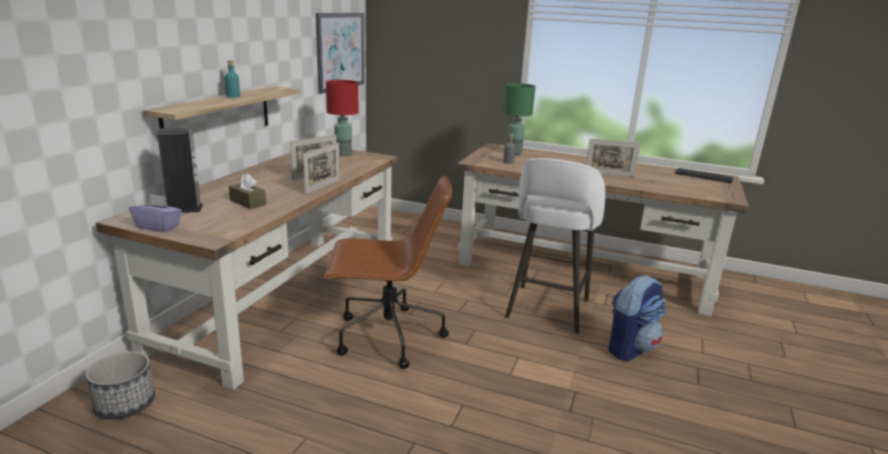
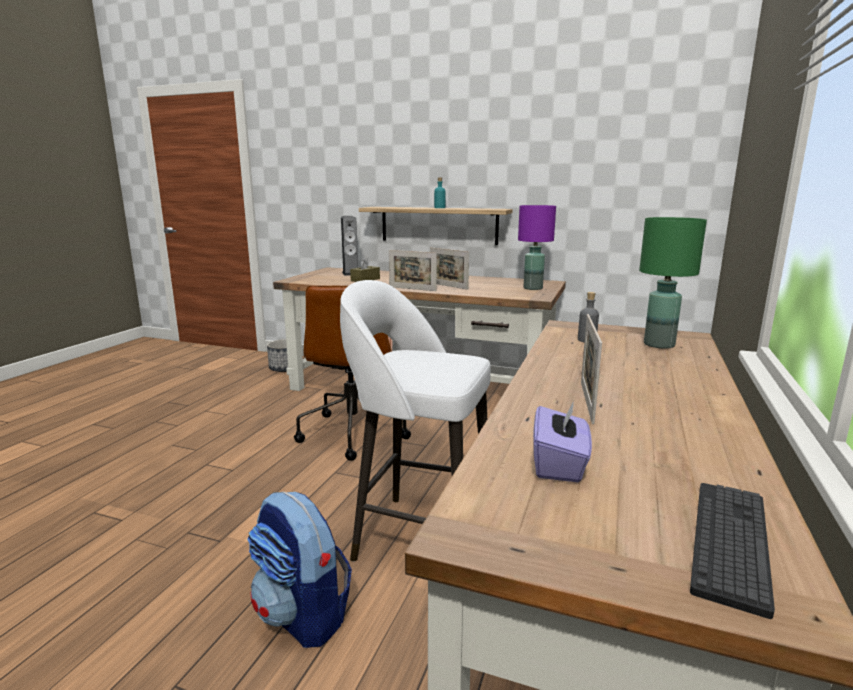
camera: 90 degrees right, 5 degrees down
purple tissue box [129,194,182,232] -> purple tissue box moved to [533,399,592,482]
picture [316,13,364,94] -> none
red table lamp [326,80,358,156] -> purple table lamp [518,205,556,290]

